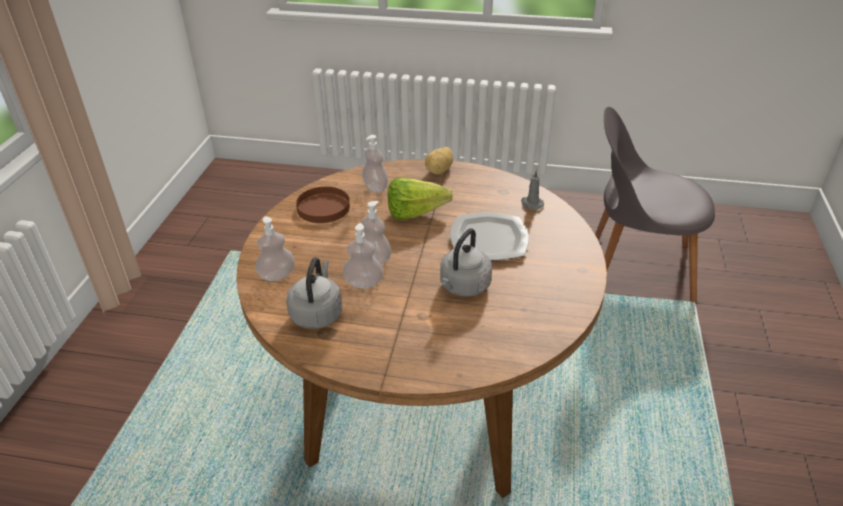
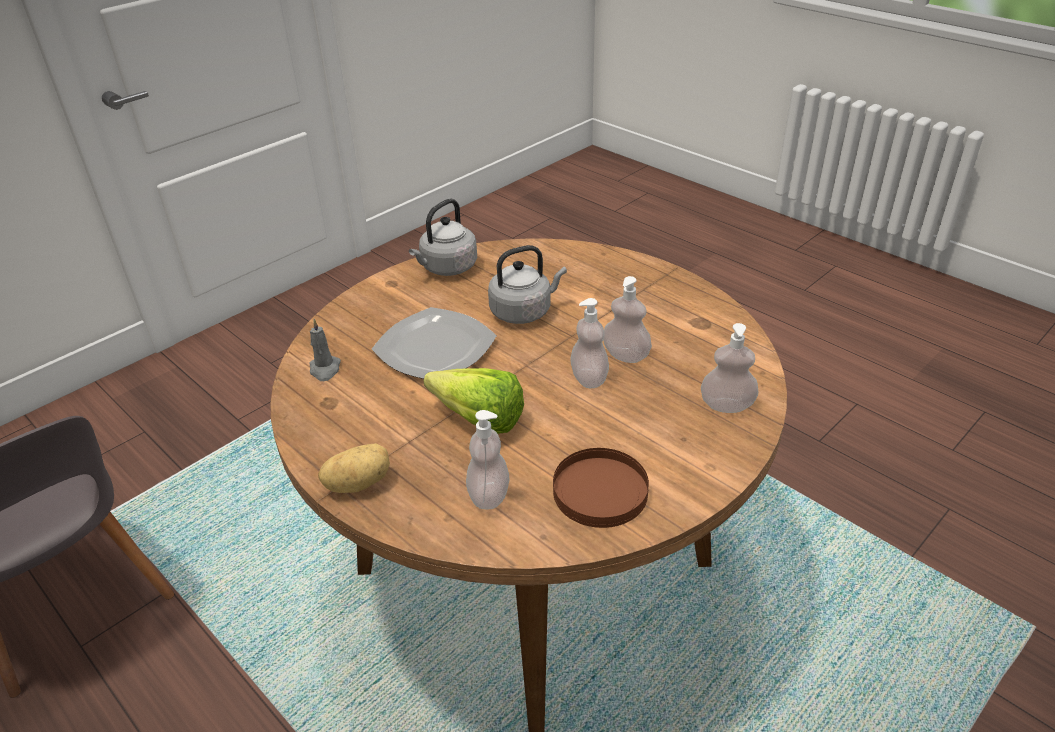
camera: 145 degrees left, 0 degrees up
grey kettle [286,258,342,329] -> grey kettle moved to [409,199,477,276]

